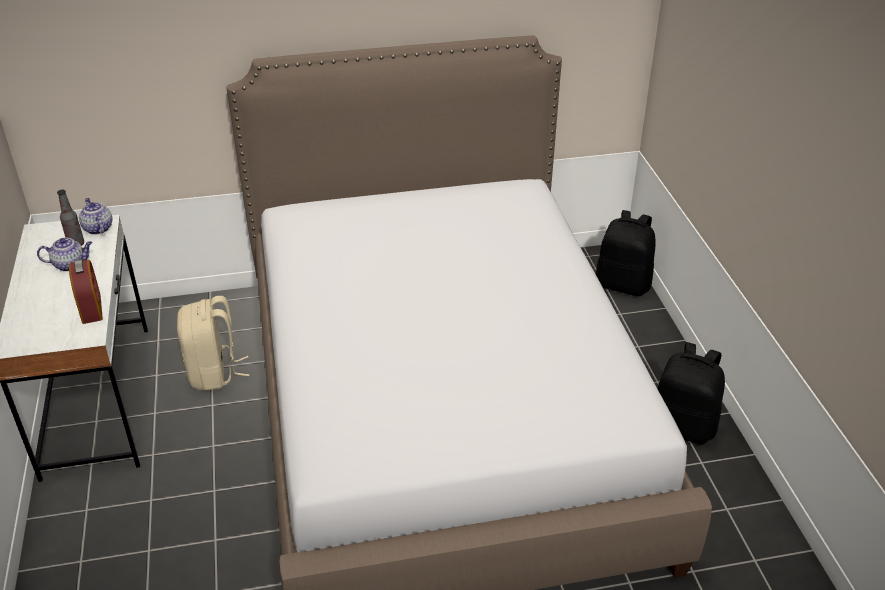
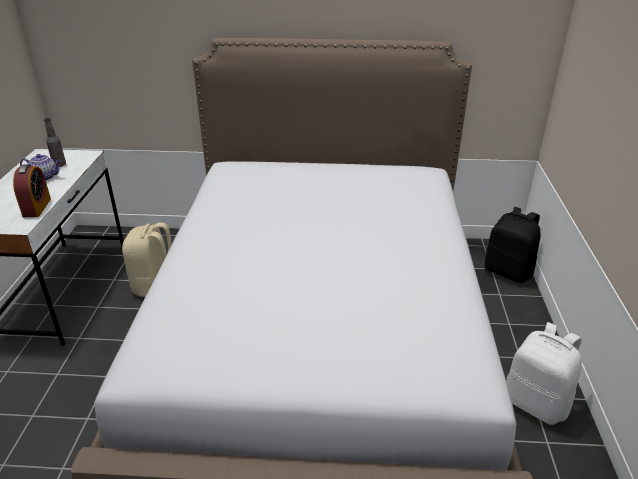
camera: 15 degrees right, 5 degrees down
teapot [79,198,112,235] -> none
black backpack [658,342,725,445] -> white backpack [506,322,582,425]

